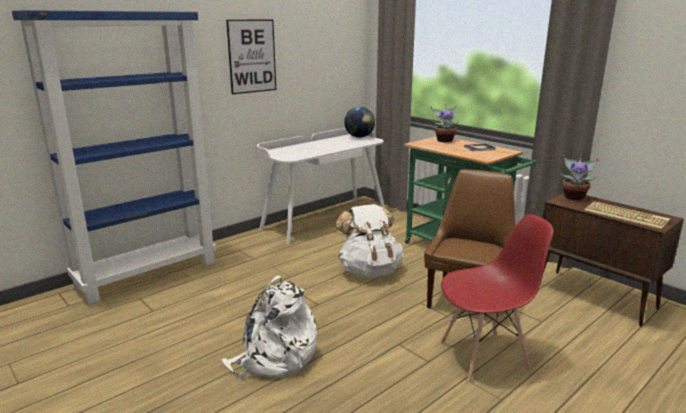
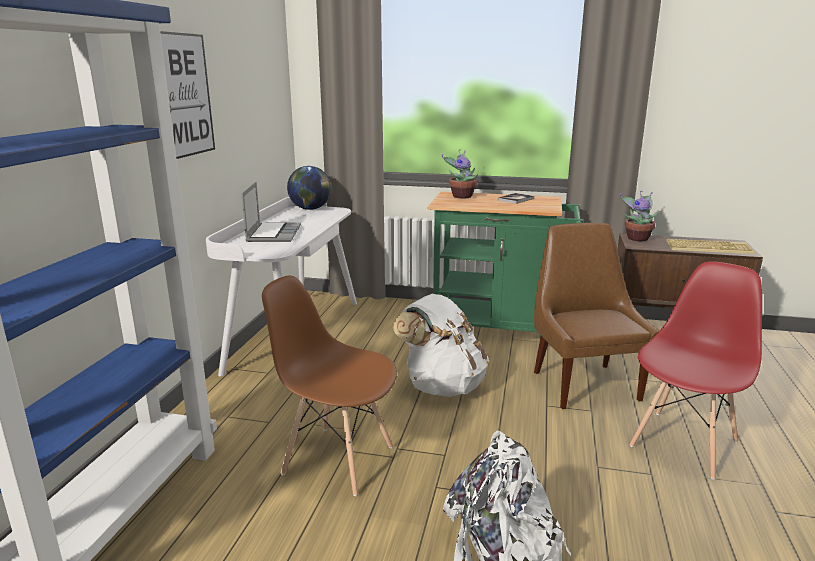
camera: 35 degrees left, 0 degrees up
none -> laptop [241,182,301,242]
none -> brown chair [262,276,397,496]

